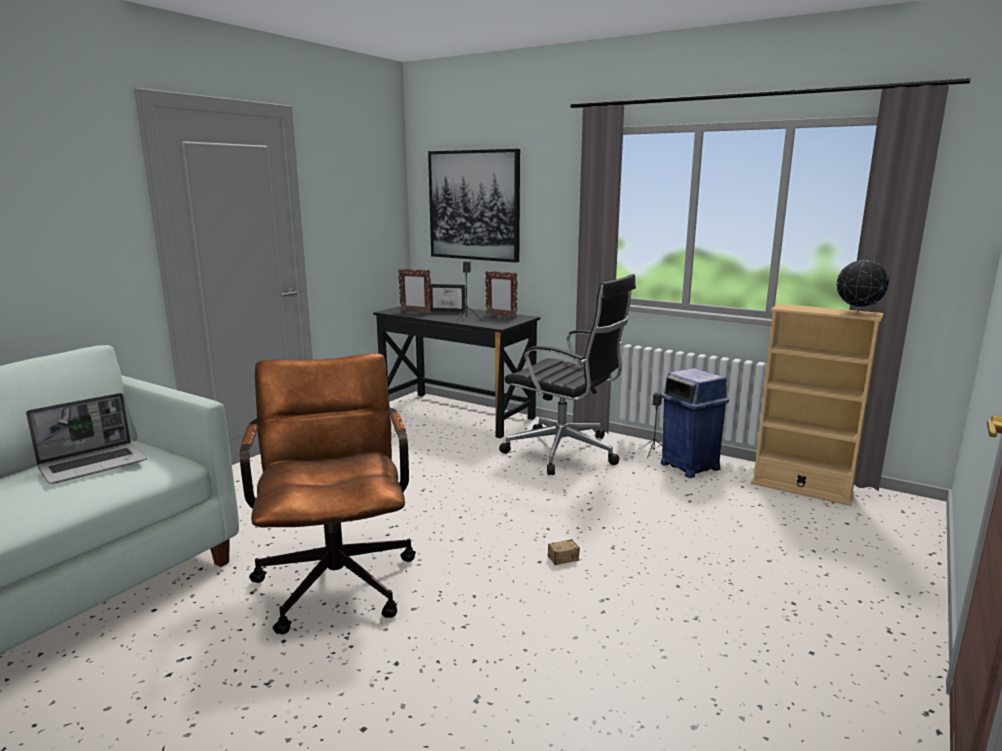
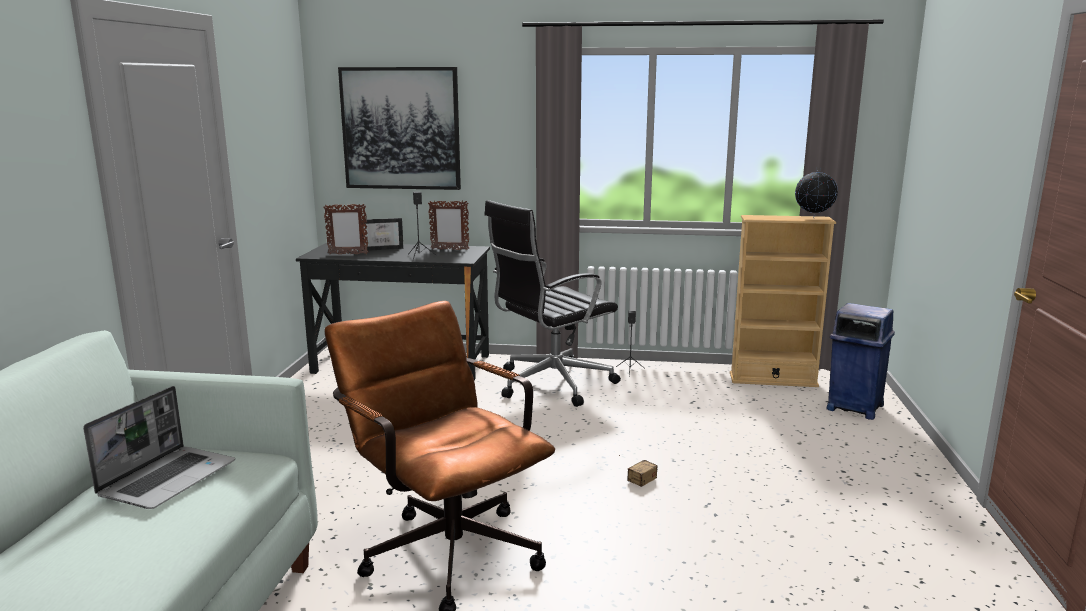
camera: 25 degrees left, 0 degrees up
black office chair [499,274,636,475] -> black office chair turned 135 degrees clockwise [484,200,621,407]
blue trash can [661,368,729,478] -> blue trash can moved to [826,303,895,420]

